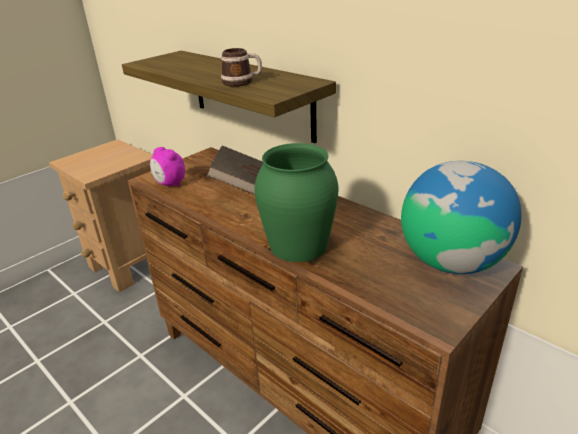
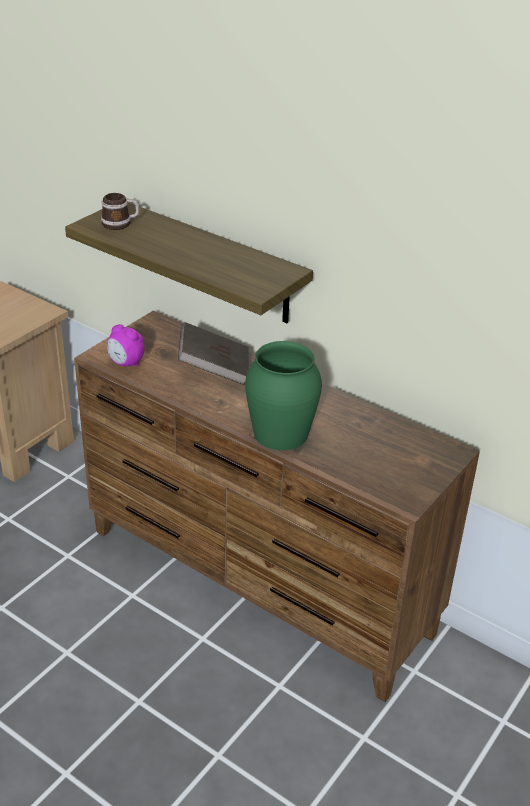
camera: 10 degrees left, 5 degrees up
mug [221,48,262,87] -> mug moved to [101,193,140,230]
globe [401,161,522,274] -> none

